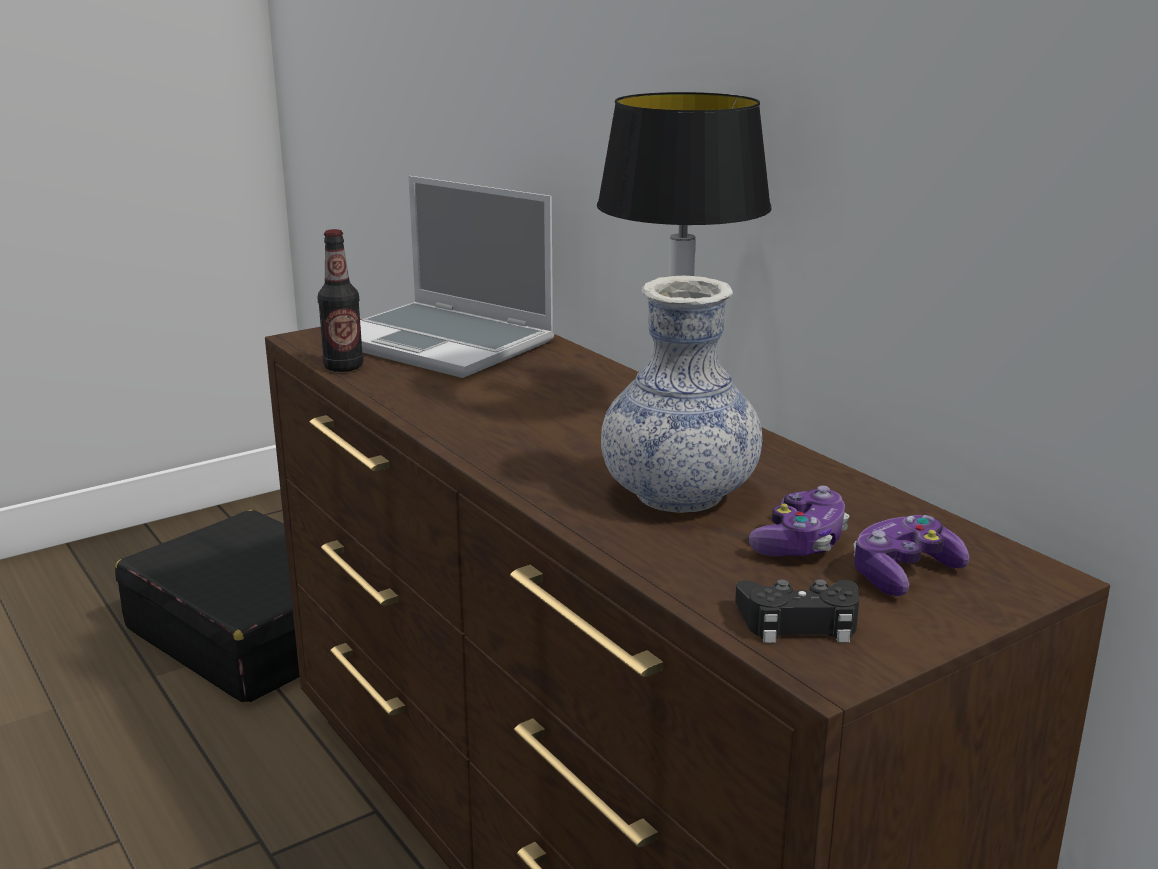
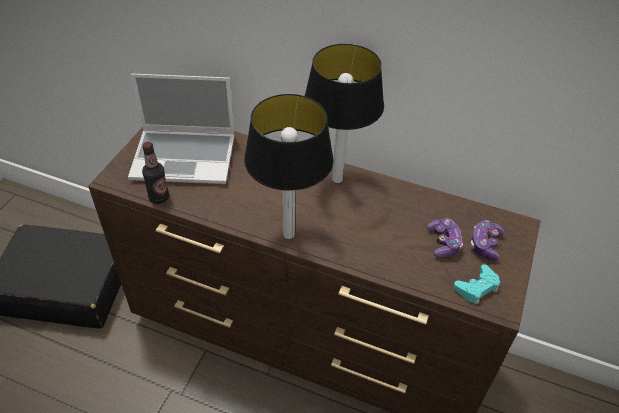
camera: 35 degrees left, 25 degrees up
vase [601,276,762,513] -> none
black game controller [735,579,860,643] -> turquoise game controller [453,264,500,305]
none -> table lamp [244,94,334,239]

